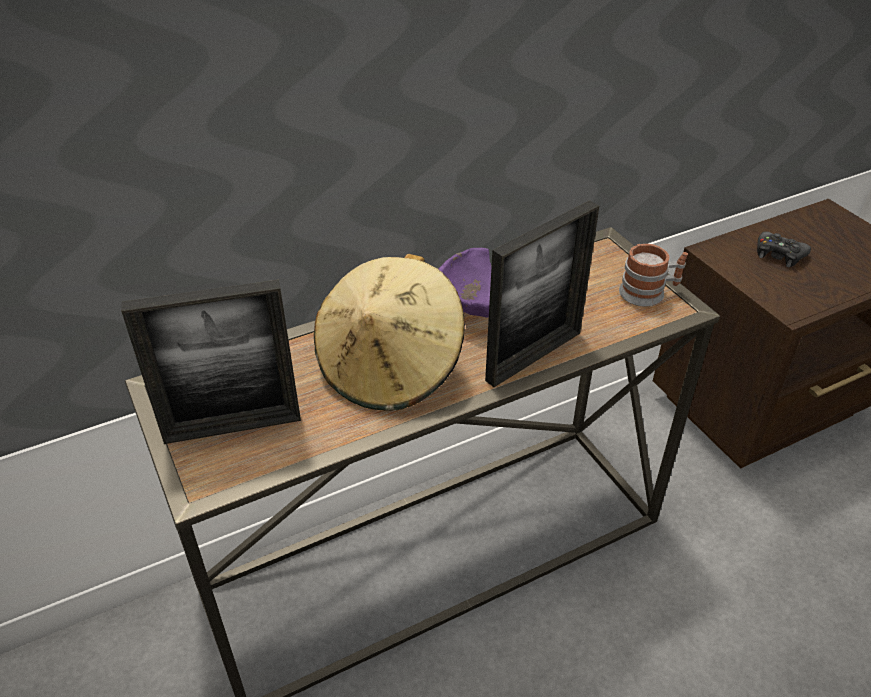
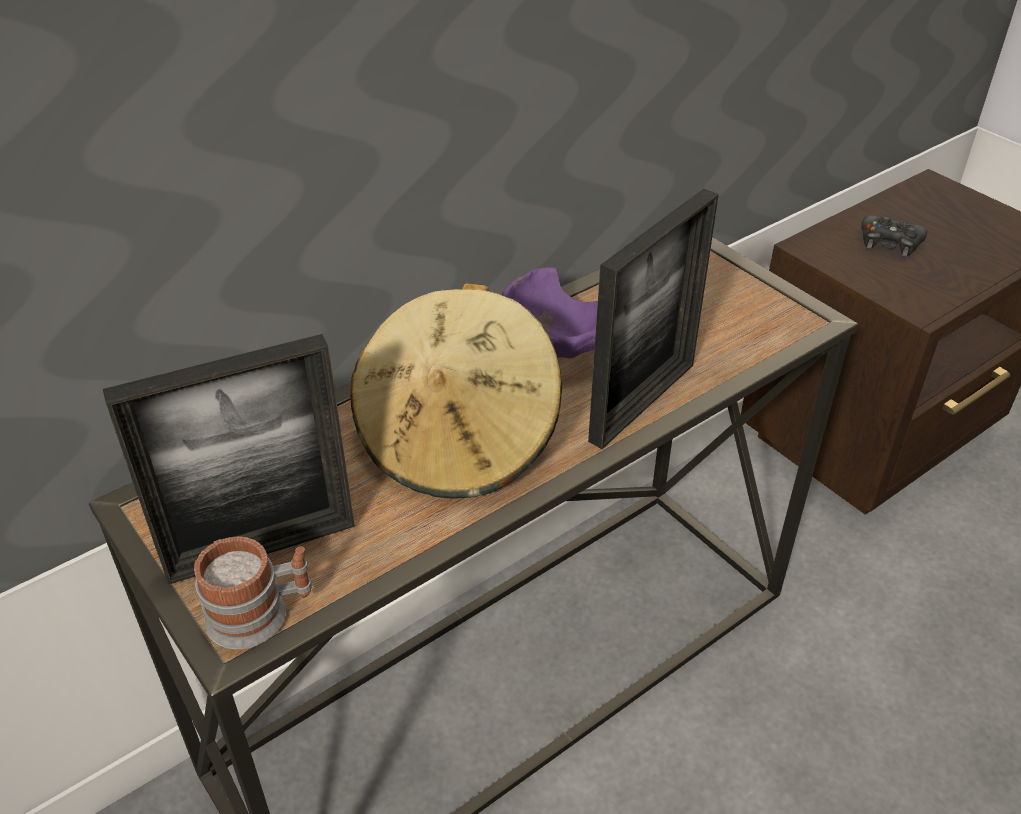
camera: 10 degrees left, 0 degrees up
mug [619,244,688,307] -> mug moved to [194,536,312,649]

